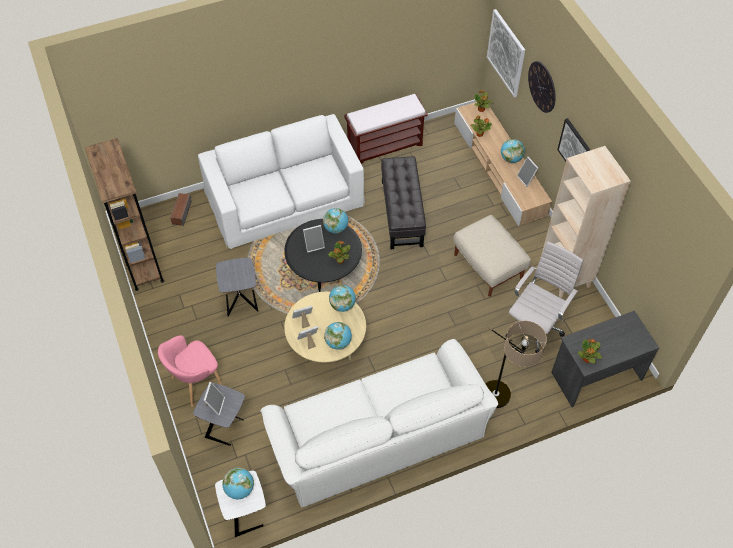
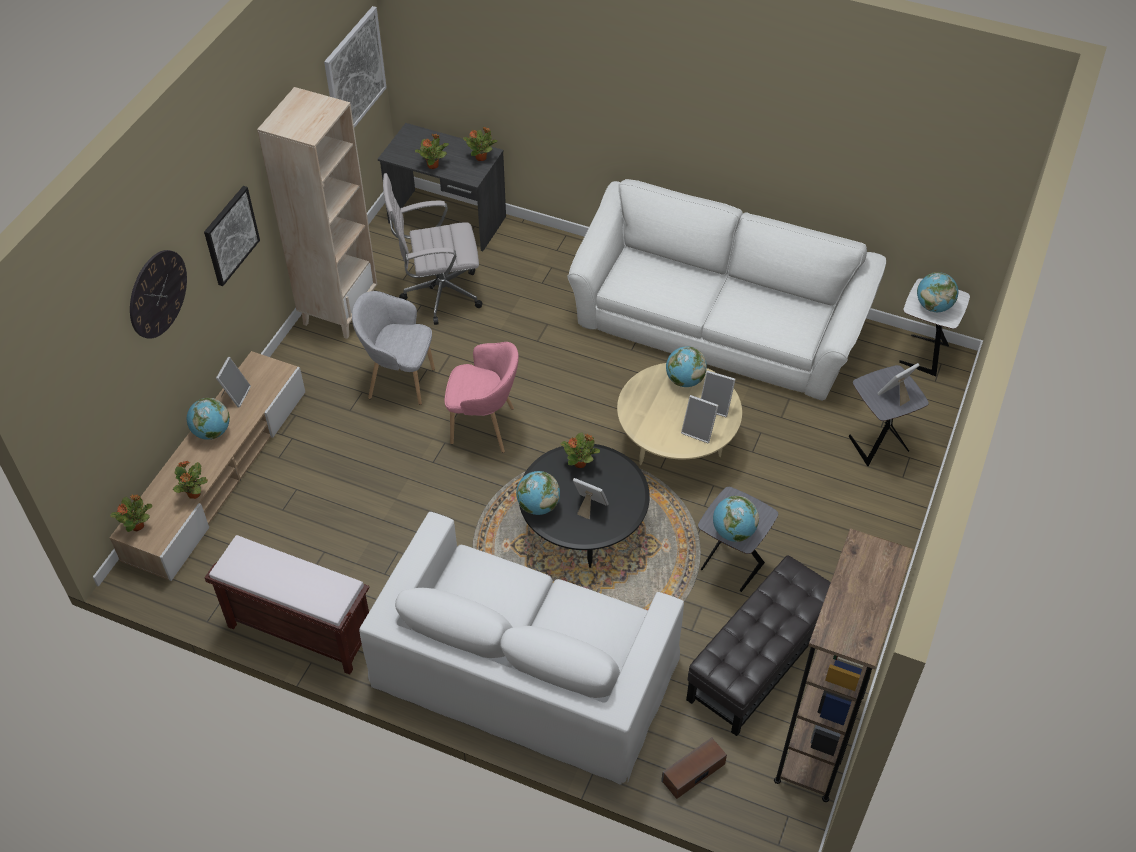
camera: 135 degrees left, 5 degrees down
pink armchair [158,335,222,407] -> pink armchair moved to [445,342,519,453]
globe [329,285,356,312] -> globe moved to [713,496,759,542]
black ottoman [381,156,426,249] -> black ottoman moved to [686,555,831,736]
beige ottoman [453,215,531,297] -> grey armchair [352,291,435,405]
floor lamp [485,321,547,408] -> none
picture [487,9,525,97] -> picture moved to [324,6,387,128]
none -> potted plant [415,134,449,169]

